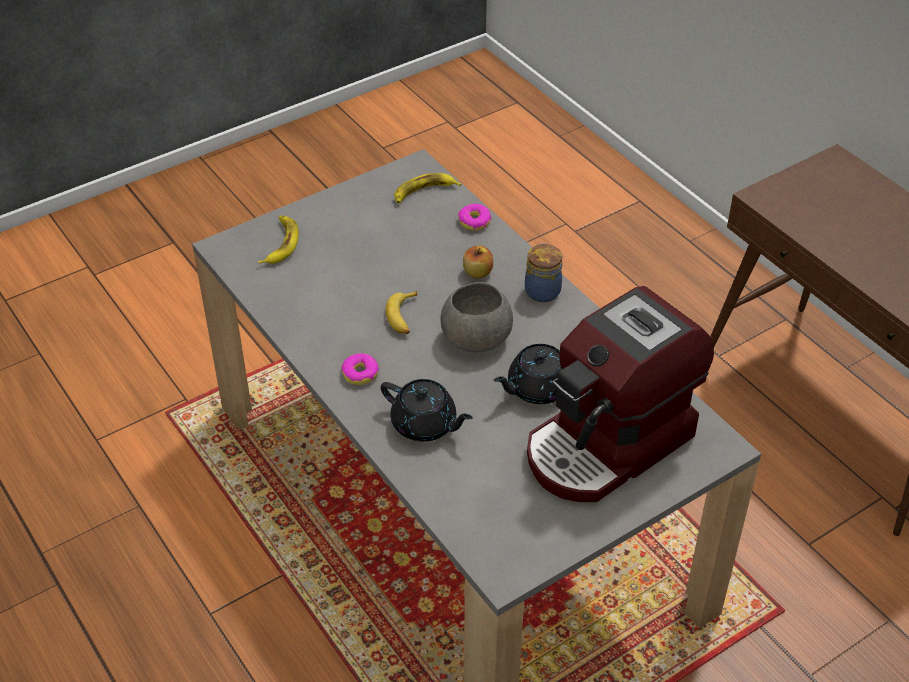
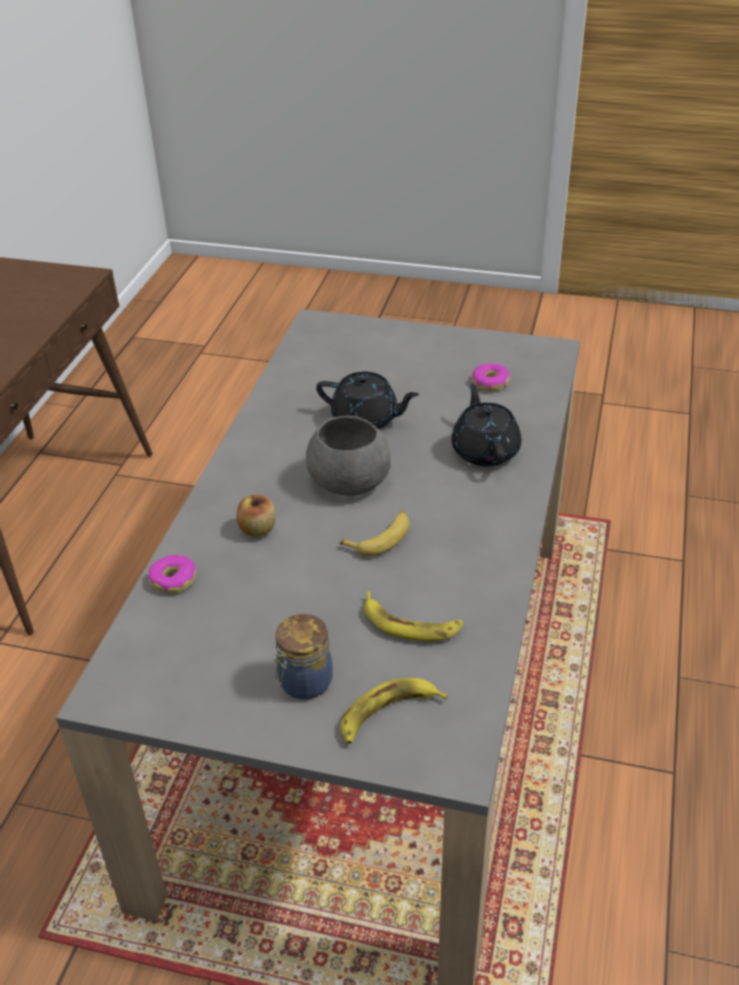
camera: 130 degrees left, 5 degrees down
donut [341,353,379,385] -> donut moved to [472,363,510,391]
banana [394,173,462,203] -> banana moved to [364,592,464,641]
jar [525,243,562,302] -> jar moved to [274,614,333,699]
coffee machine [527,286,714,502] -> none

